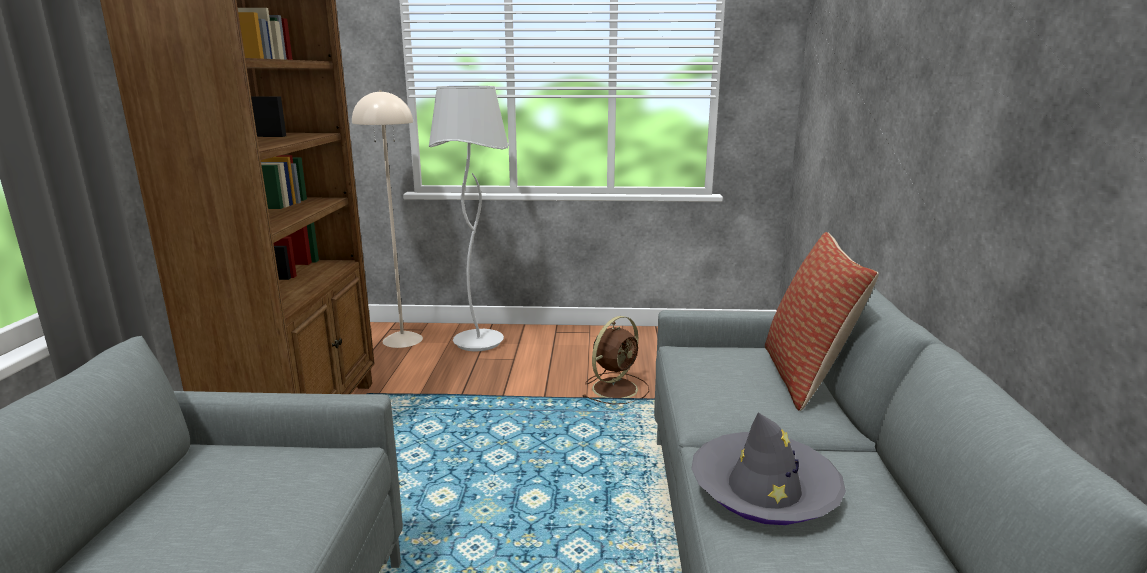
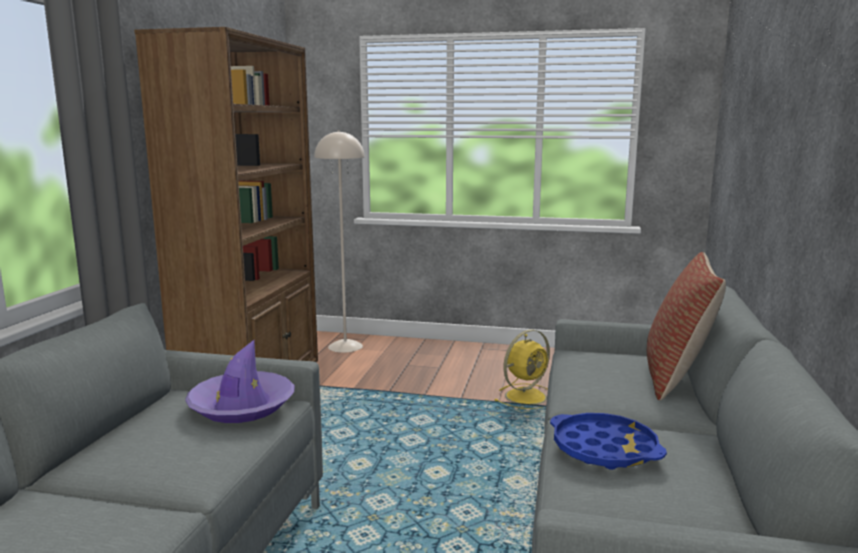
camera: 10 degrees right, 5 degrees down
white floor lamp [429,86,508,351] -> none
brown fan [583,316,649,404] -> yellow fan [495,330,550,409]
grey hat [691,412,846,525] -> blue tray [550,413,667,470]
none -> purple hat [185,340,294,423]

